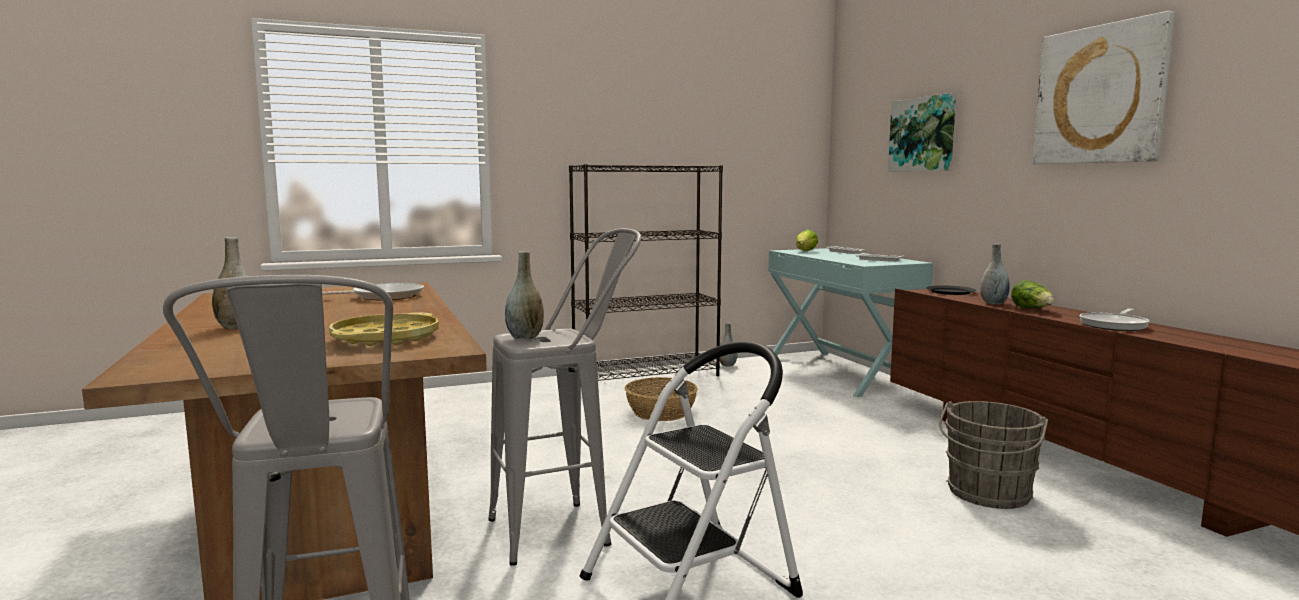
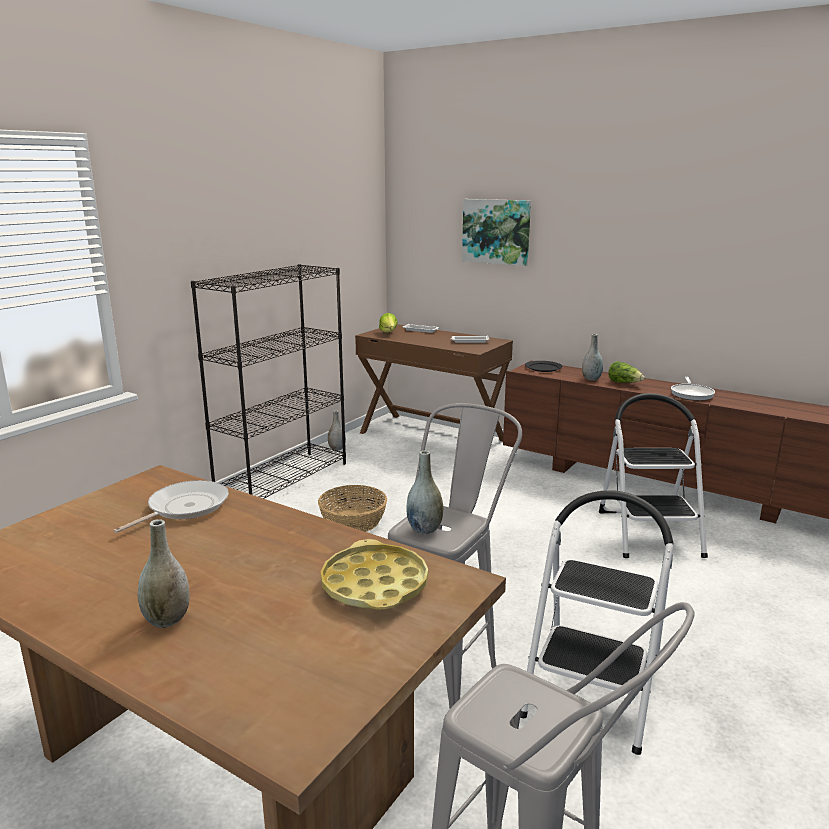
camera: 35 degrees left, 10 degrees up
turquoise desk [768,248,934,397] -> brown desk [355,324,513,441]
grey bucket [939,401,1048,509] -> step ladder [599,393,708,558]
picture [1033,11,1175,164] -> none

